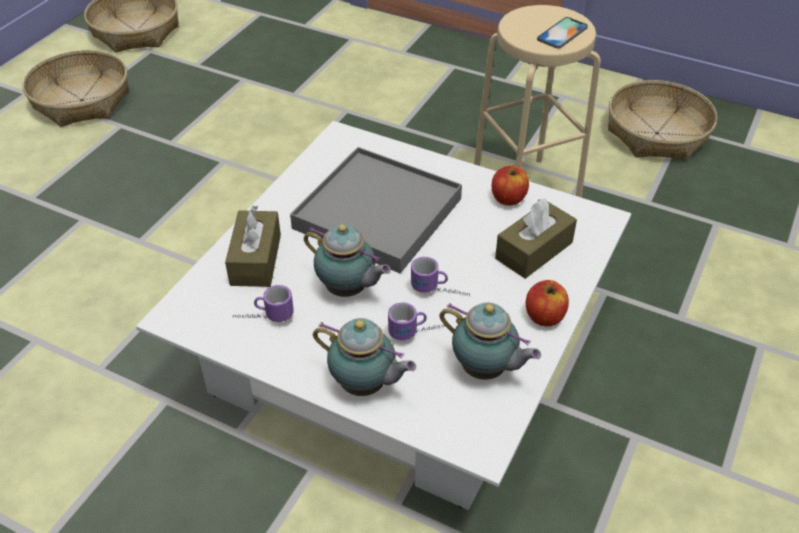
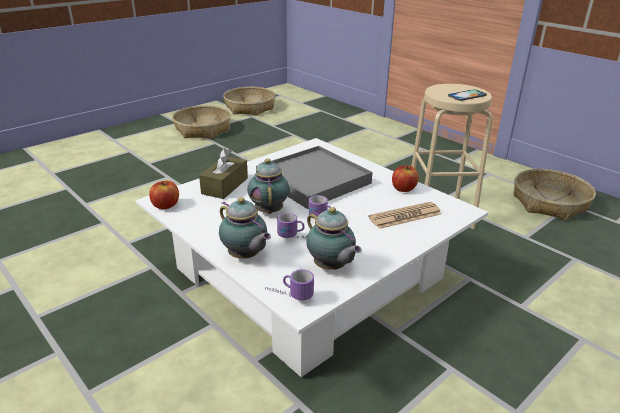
camera: 20 degrees right, 15 degrees down
mug [233,285,294,322] -> mug moved to [265,269,314,301]
teapot [304,224,391,297] -> teapot turned 150 degrees counterclockwise [248,159,289,214]
brown tissue box [495,199,577,279] -> newspaper [368,202,441,229]
apple [526,280,569,327] -> apple moved to [149,181,179,209]

